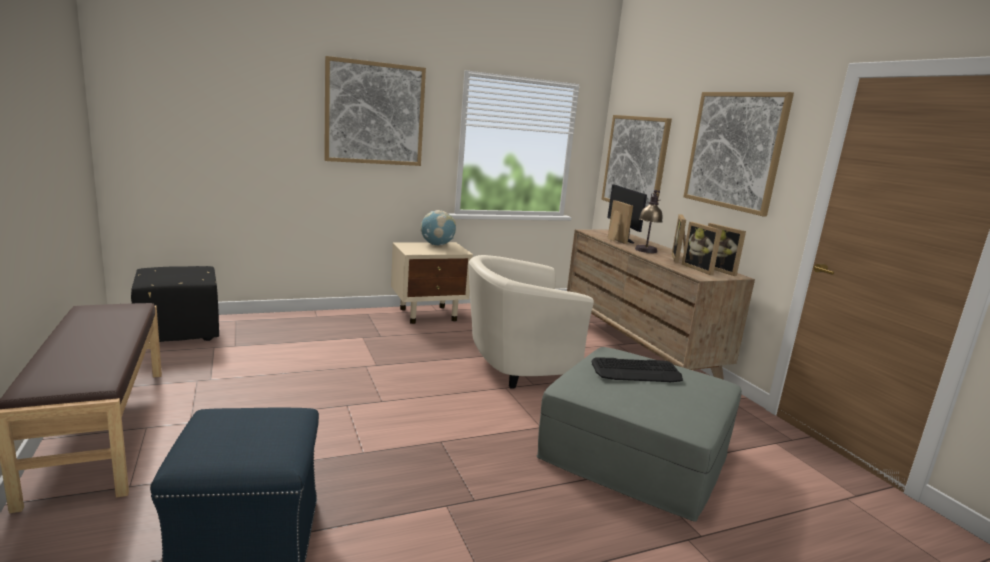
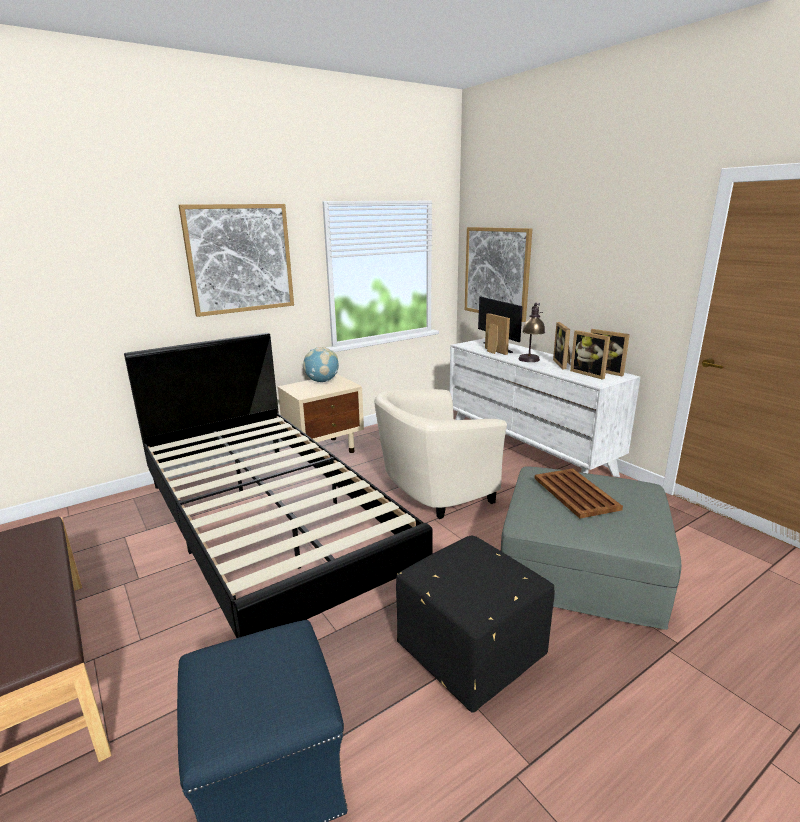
camera: 10 degrees left, 5 degrees up
black ottoman [131,266,219,342] -> black ottoman moved to [396,536,554,713]
brown dresser [567,229,755,380] -> white dresser [450,338,641,477]
keyboard [591,357,683,382] -> brown tray [534,469,623,519]
picture [683,92,794,216] -> none
none -> black bed [124,333,433,638]

